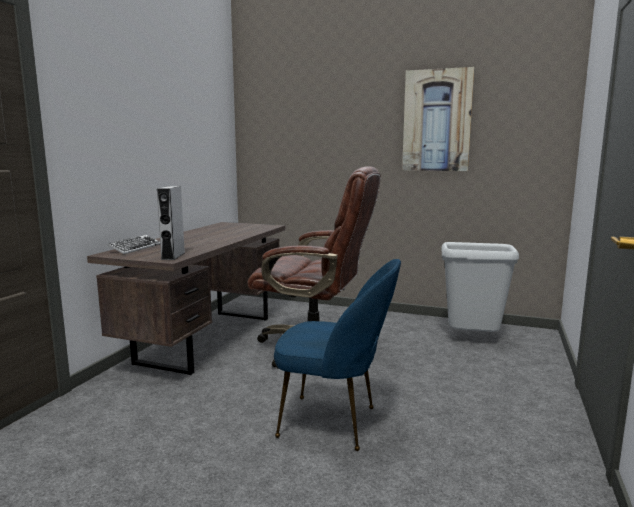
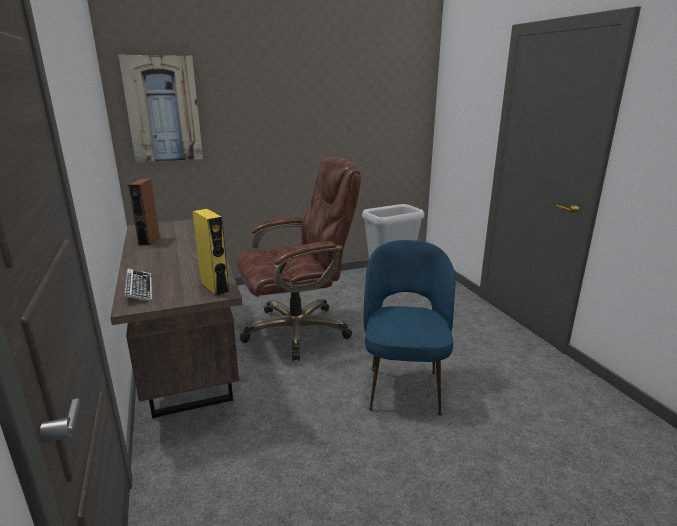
camera: 40 degrees left, 10 degrees up
grey speaker [157,186,185,260] -> yellow speaker [193,209,230,296]
blue chair [274,259,401,451] -> blue chair turned 60 degrees counterclockwise [363,240,455,415]
picture [402,67,474,171] -> picture moved to [118,55,203,163]
none -> brown speaker [128,179,160,246]

